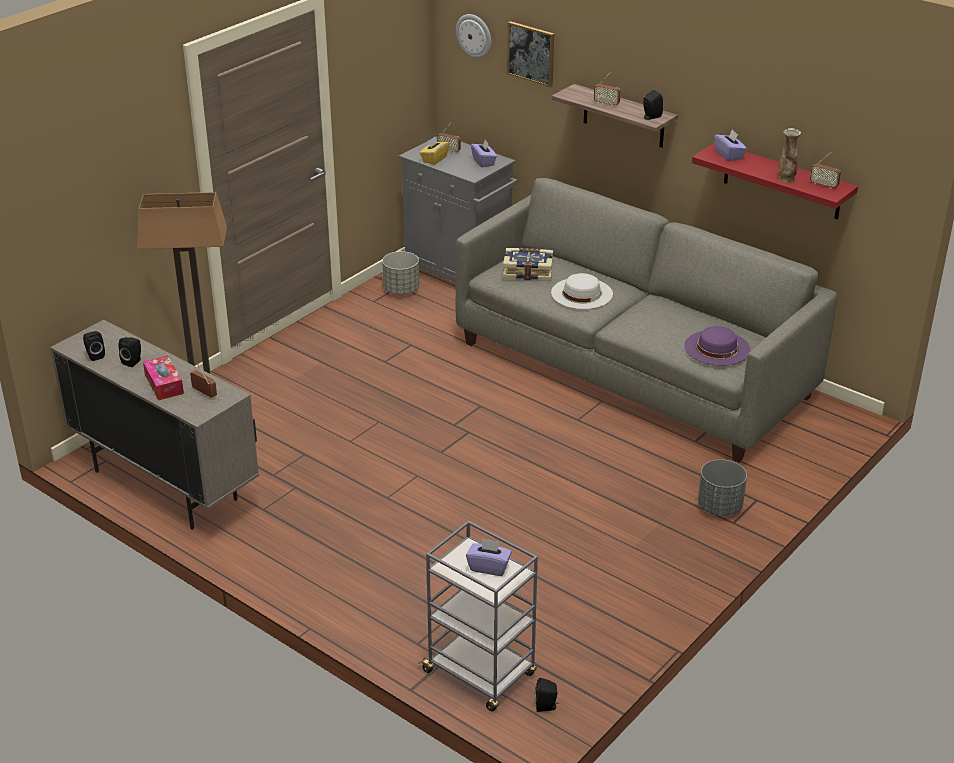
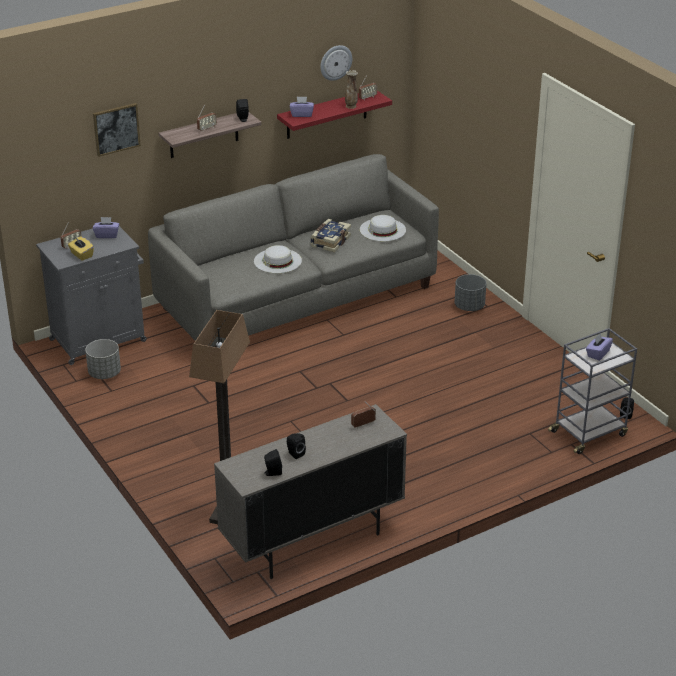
camera: 70 degrees left, 0 degrees up
tissue box [143,355,184,400] -> none
wall clock [456,14,491,59] -> wall clock moved to [320,45,352,81]
book [503,248,553,281] -> book moved to [310,219,351,253]
purple hat [684,326,750,366] -> white hat [360,215,406,241]

